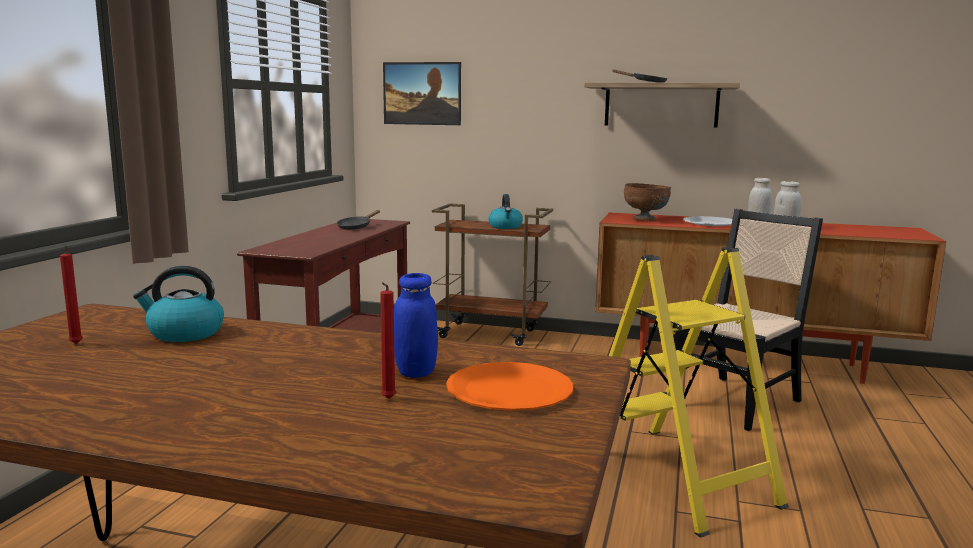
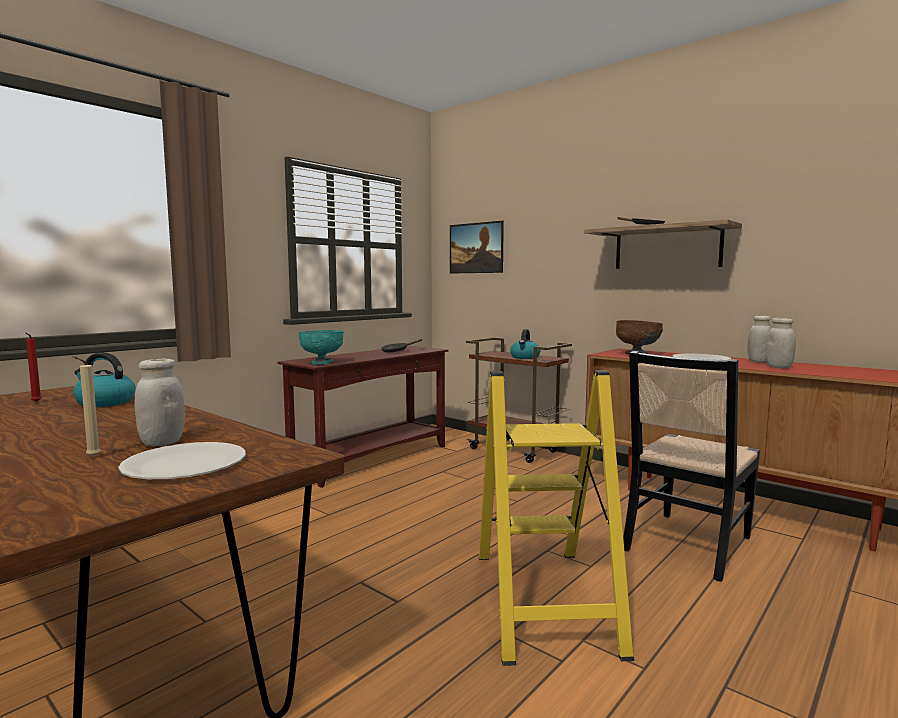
camera: 25 degrees right, 5 degrees down
red candle [380,282,396,399] -> beige candle [73,356,101,457]
blue jar [394,273,438,378] -> white jar [135,358,185,446]
orange plate [446,362,574,411] -> white plate [118,442,245,479]
chair [673,209,823,431] -> chair turned 150 degrees clockwise [623,351,760,581]
none -> turquoise bowl [298,330,344,364]

